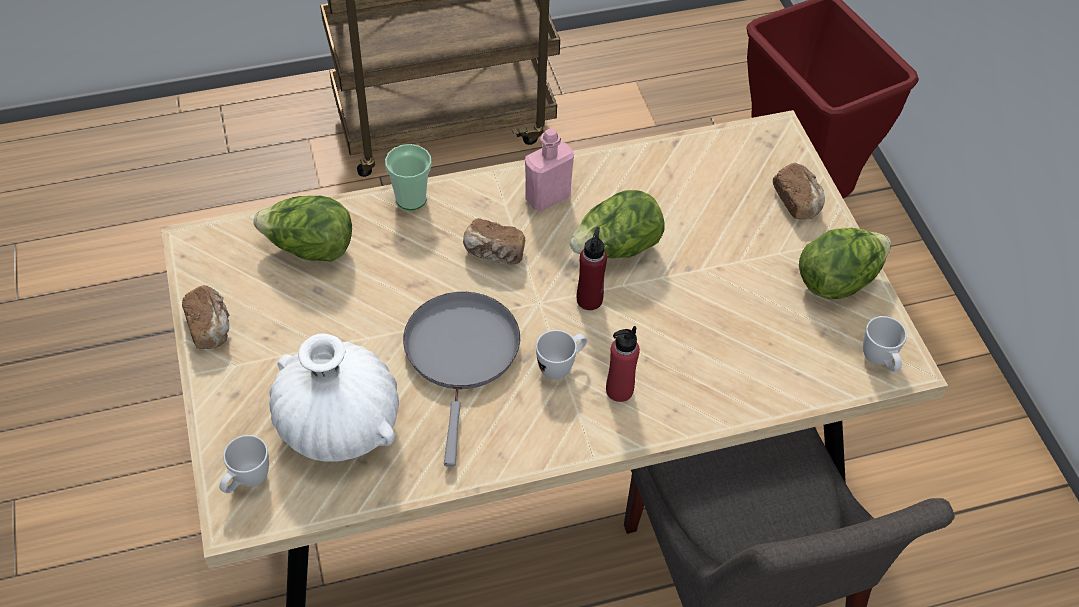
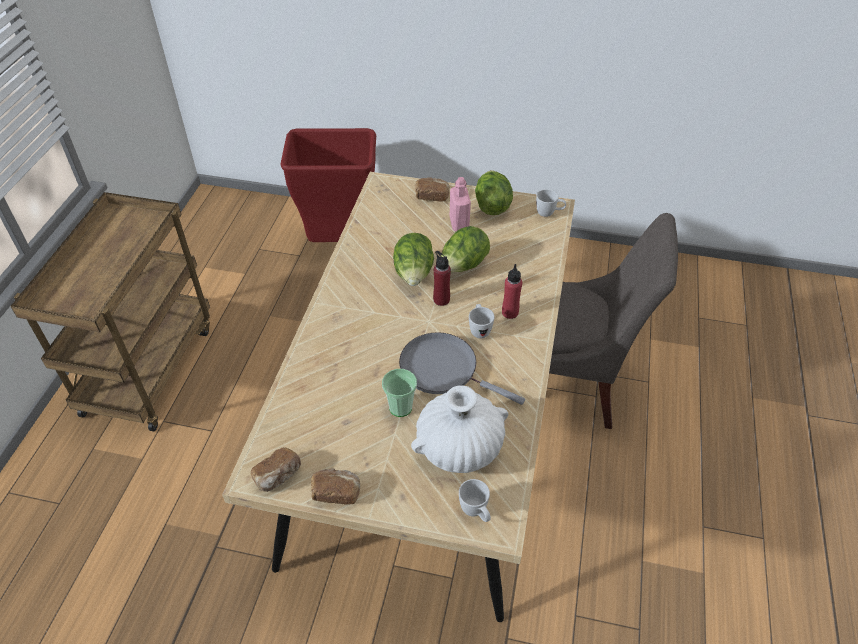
camera: 60 degrees left, 5 degrees down
lettuce [253,196,352,262] -> lettuce moved to [441,226,490,273]
cup [385,144,432,210] -> cup moved to [382,369,417,417]
bread [463,218,525,265] -> bread moved to [251,448,301,492]
pink bottle [525,128,574,212] -> pink bottle moved to [450,177,471,231]

